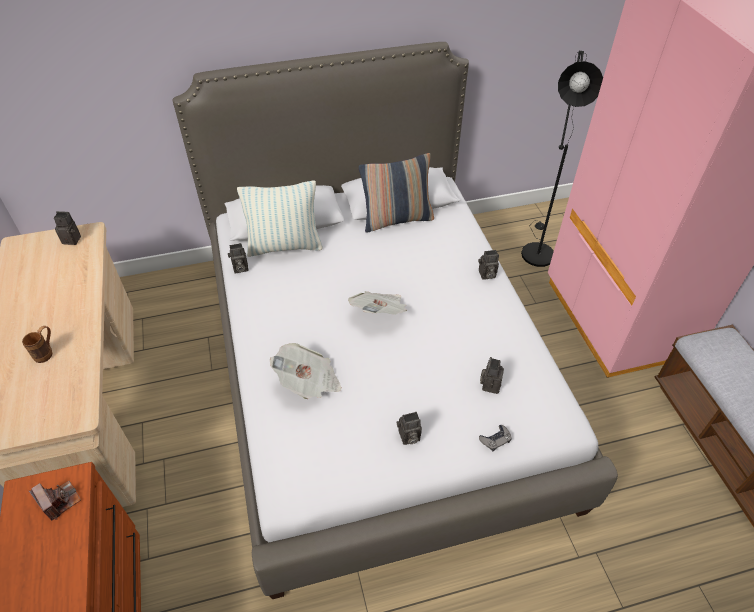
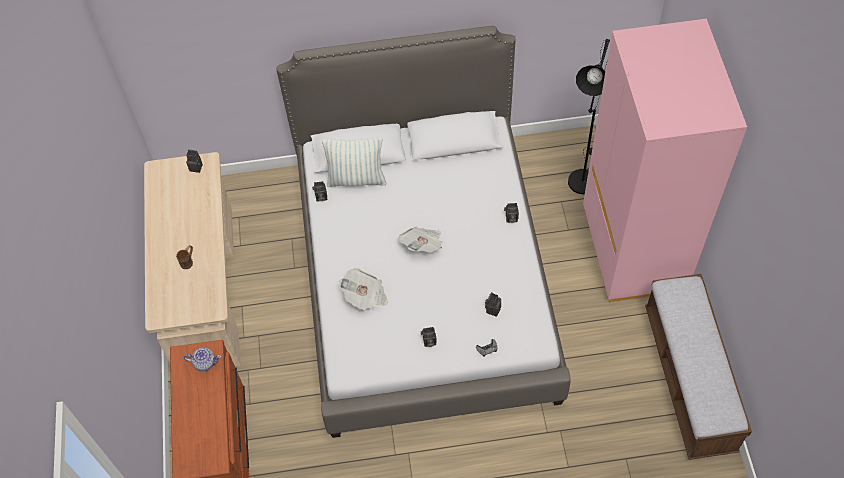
camera: 10 degrees right, 10 degrees up
camera [29,481,81,521] -> teapot [184,348,221,371]
pillow [359,153,434,233] -> none

